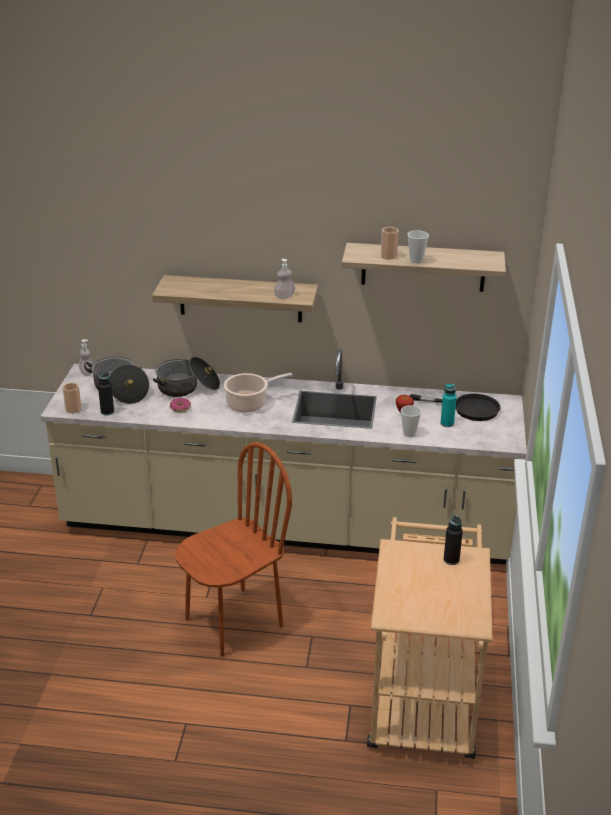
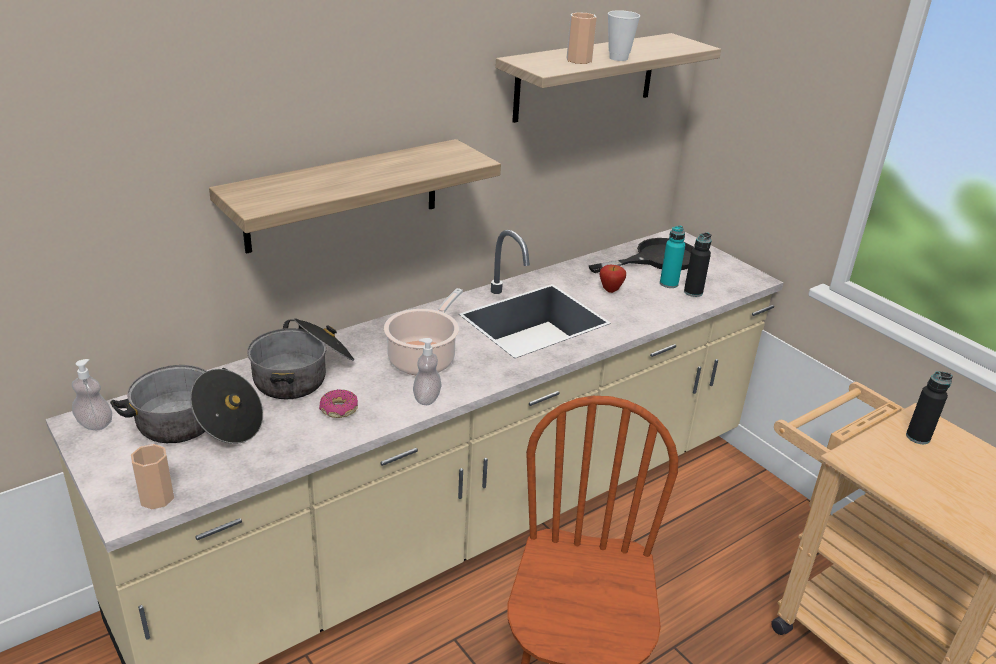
camera: 45 degrees left, 0 degrees up
black bottle [98,372,114,416] -> black bottle moved to [684,232,711,297]
soap dispenser [274,259,295,299] -> soap dispenser moved to [413,338,441,405]
cup [401,405,422,437] -> none

